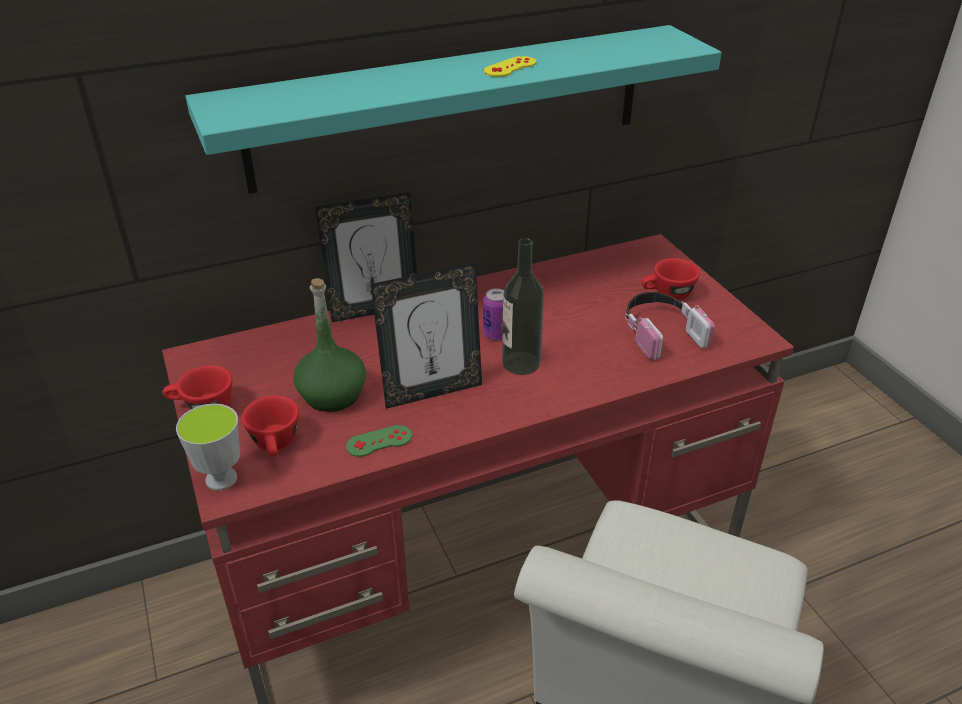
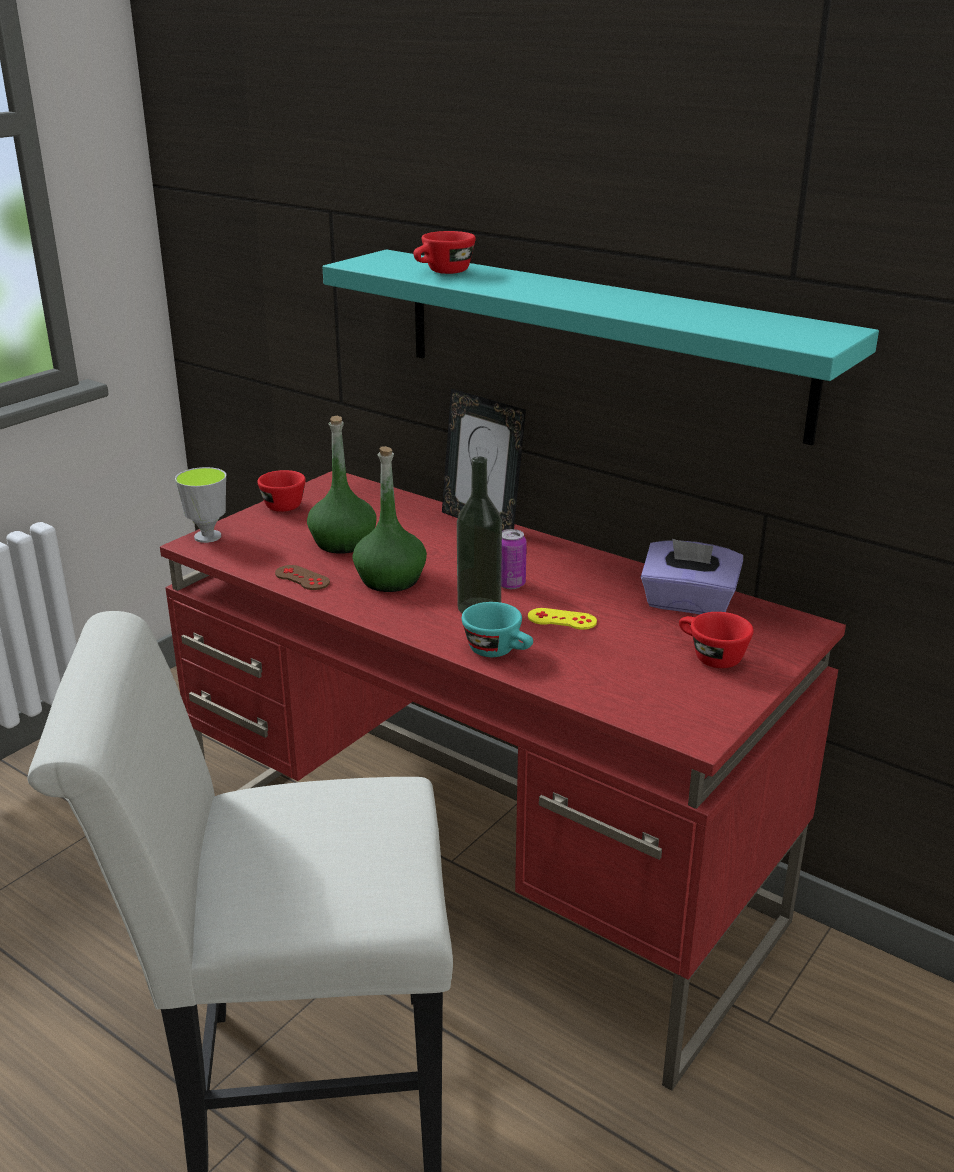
camera: 60 degrees right, 10 degrees down
red cup [242,395,299,456] -> red cup moved to [413,231,476,274]
green game controller [346,425,412,457] -> brown game controller [275,565,330,590]
picture frame [371,262,482,409] -> green bottle [353,446,427,592]
yellow game controller [483,56,536,77] -> yellow game controller moved to [528,608,597,630]
headphones [625,292,715,360] -> none
none -> turquoise cup [462,602,533,657]
none -> purple tissue box [641,539,743,614]

